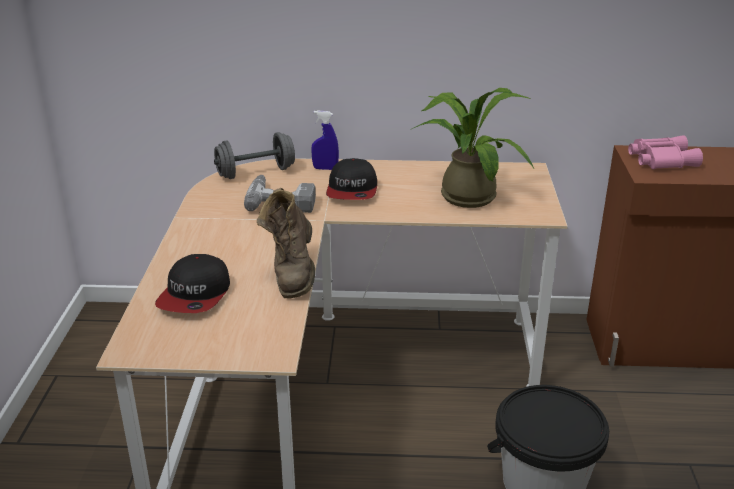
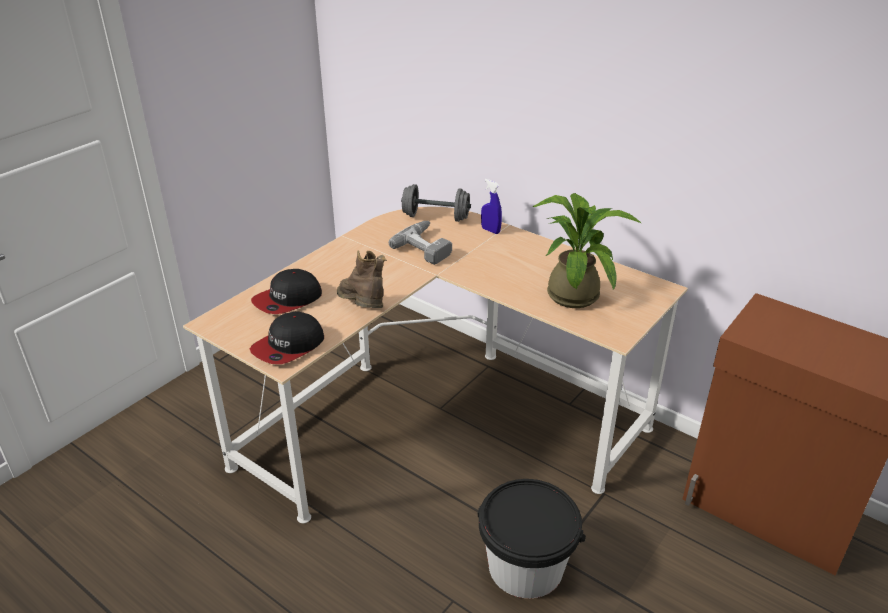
camera: 35 degrees right, 5 degrees up
brown boot [257,188,315,299] -> brown boot turned 120 degrees clockwise [337,250,387,308]
cap [326,158,377,200] -> cap moved to [250,312,324,364]
pink binoculars [628,136,703,169] -> none

